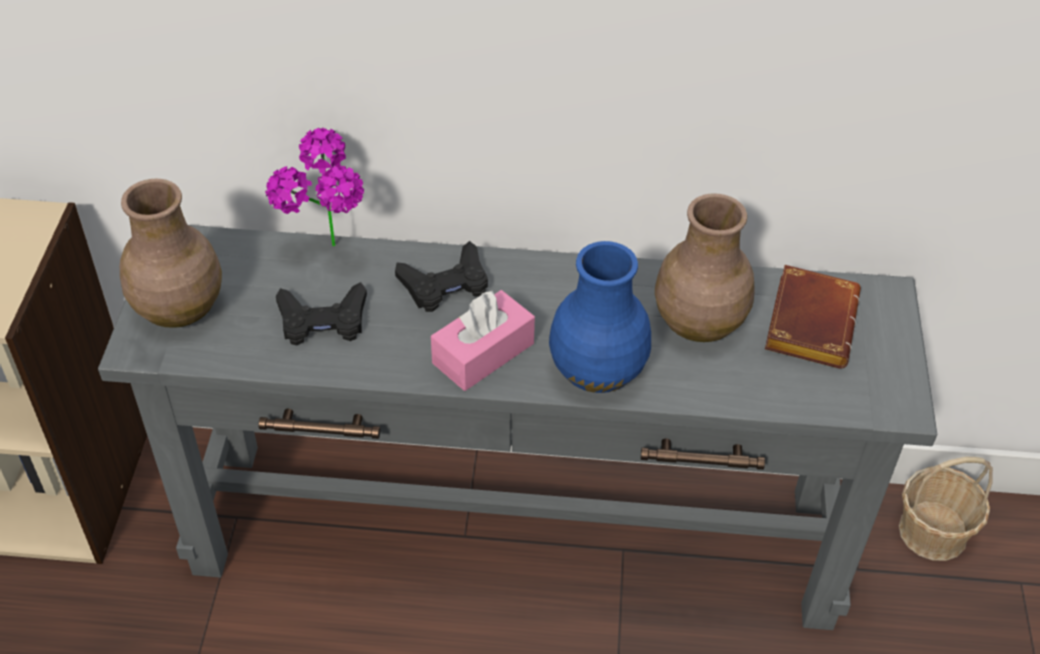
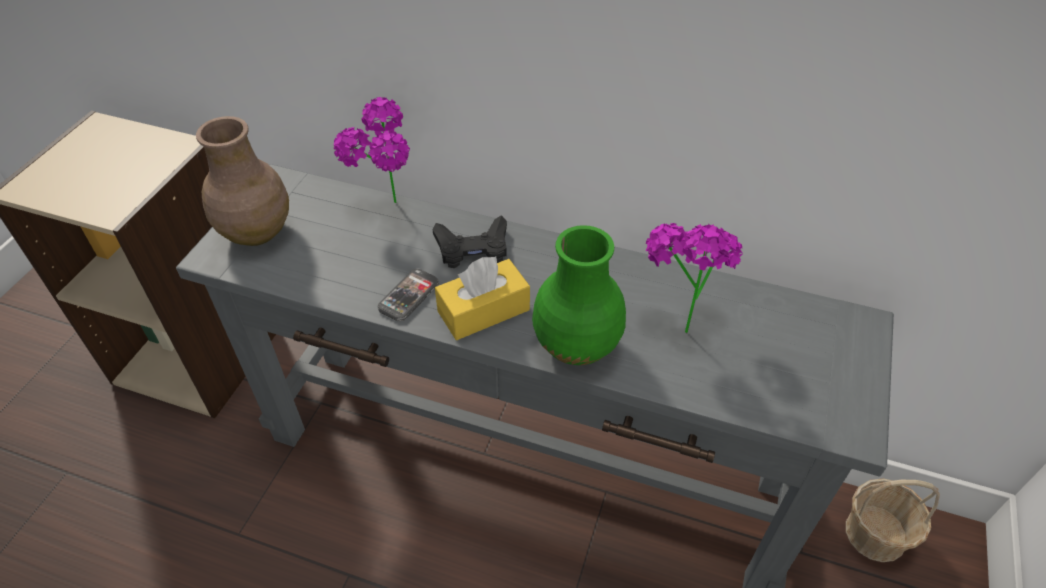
camera: 15 degrees right, 0 degrees up
black game controller [276,282,367,345] -> none
pink tissue box [431,290,535,391] -> yellow tissue box [435,256,530,340]
blue vase [549,241,651,393] -> green vase [532,225,626,365]
brown vase [655,193,755,342] -> potted plant [646,223,742,333]
brown book [765,265,861,369] -> none
none -> phone [377,269,439,321]

